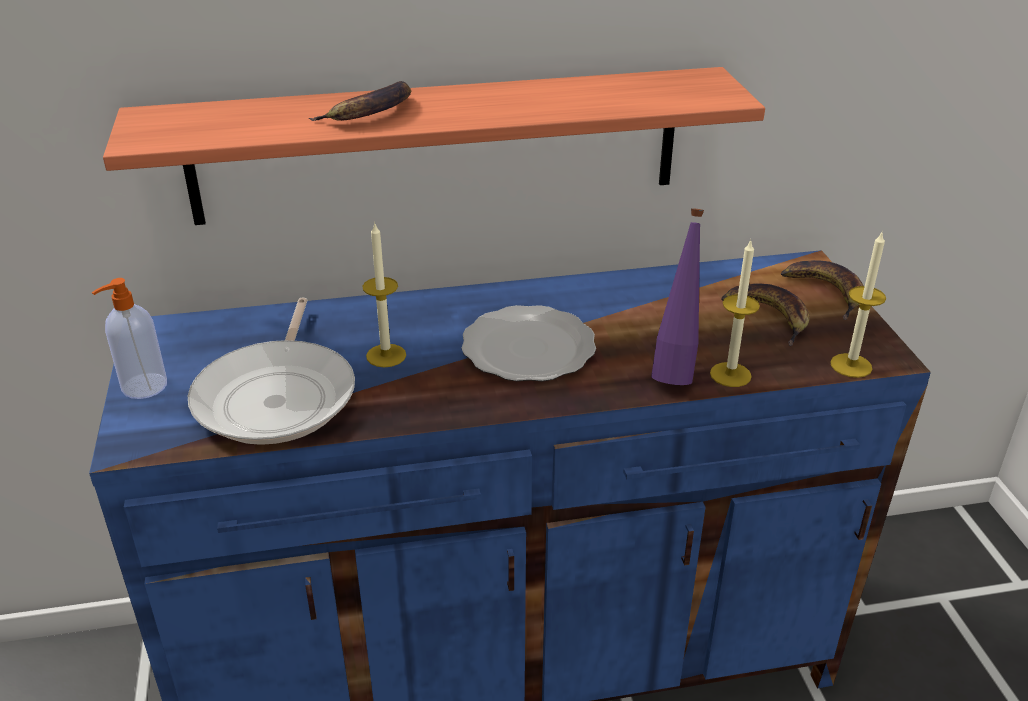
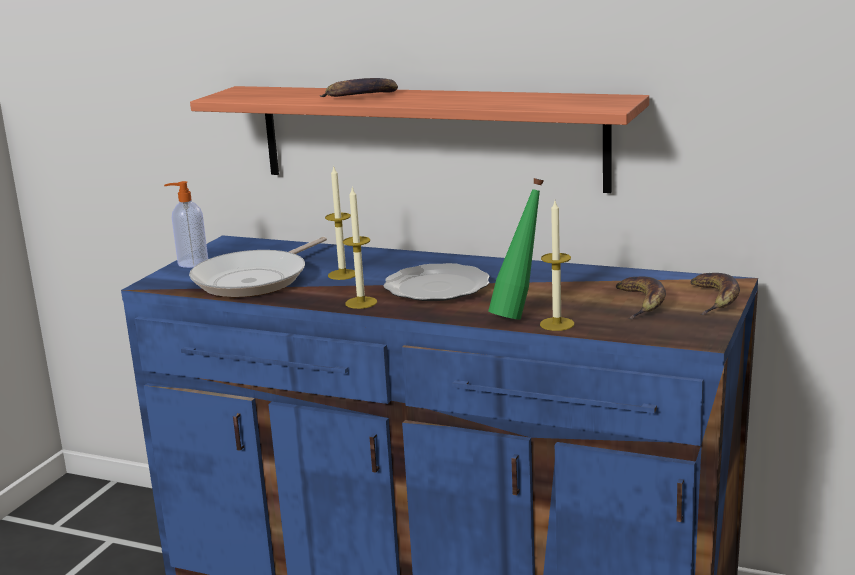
camera: 35 degrees right, 15 degrees down
purple bottle [651,208,704,385] -> green bottle [488,178,544,320]
candle [830,233,886,378] -> candle moved to [343,188,377,309]

